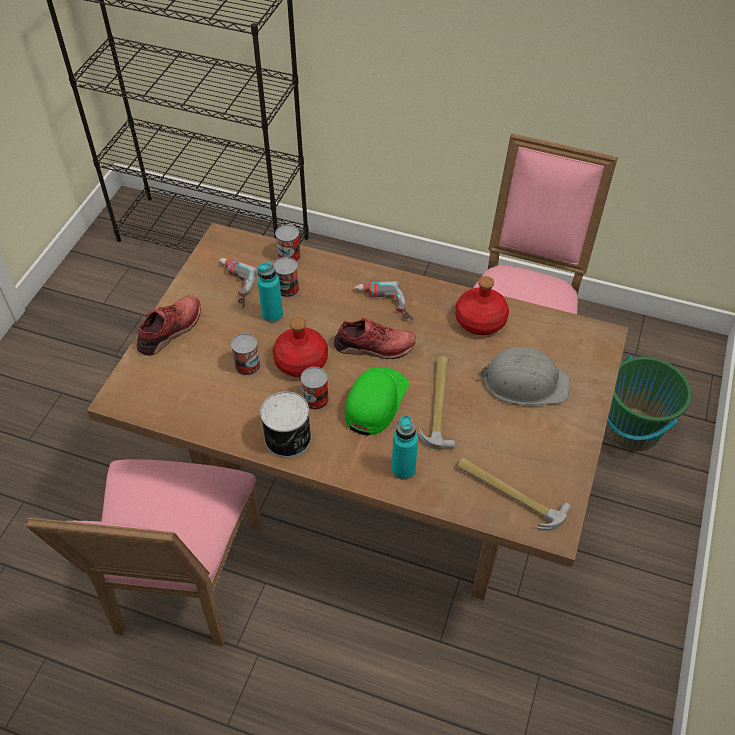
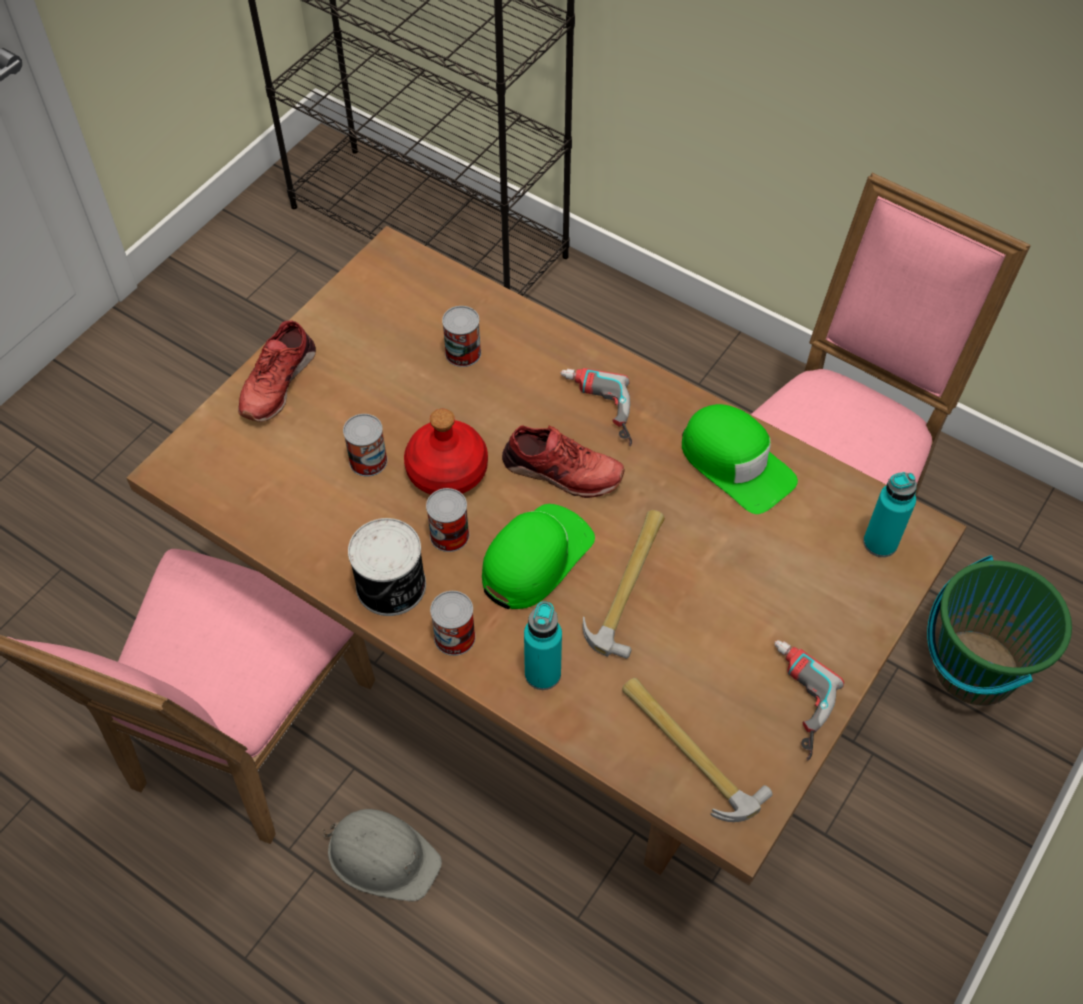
camera: 15 degrees right, 5 degrees up
red shoe [136,295,201,356] -> red shoe turned 150 degrees clockwise [238,320,316,422]
power drill [219,258,258,309] -> power drill moved to [774,640,844,761]
turquoise bottle [257,262,283,322] -> turquoise bottle moved to [863,472,917,557]
can [275,225,301,262] -> can moved to [430,591,476,656]
red bottle [455,276,509,335] -> green cap [682,404,798,514]
grey hard hat [479,347,570,405] -> grey hard hat moved to [323,809,442,901]

